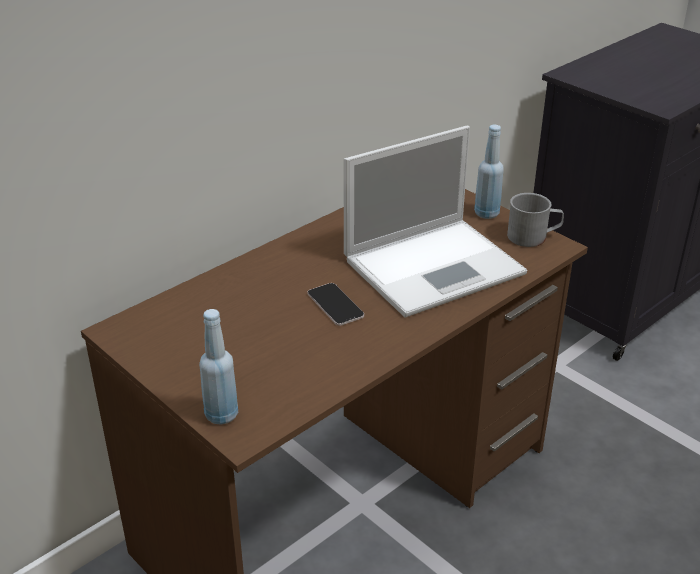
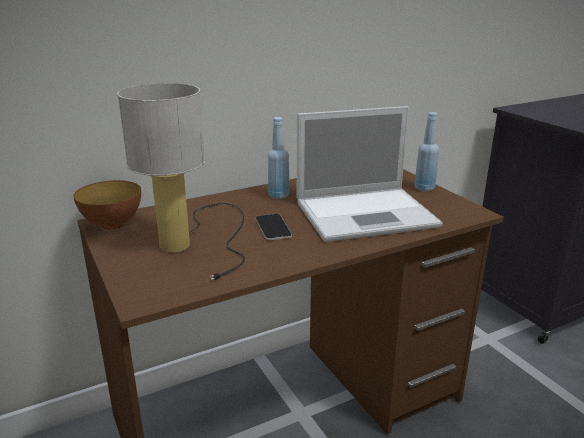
camera: 15 degrees right, 10 degrees down
blue bottle [199,309,238,425] -> blue bottle moved to [268,117,289,199]
grey mug [507,193,564,247] -> none
none -> bowl [73,180,141,230]
none -> table lamp [117,83,245,280]

